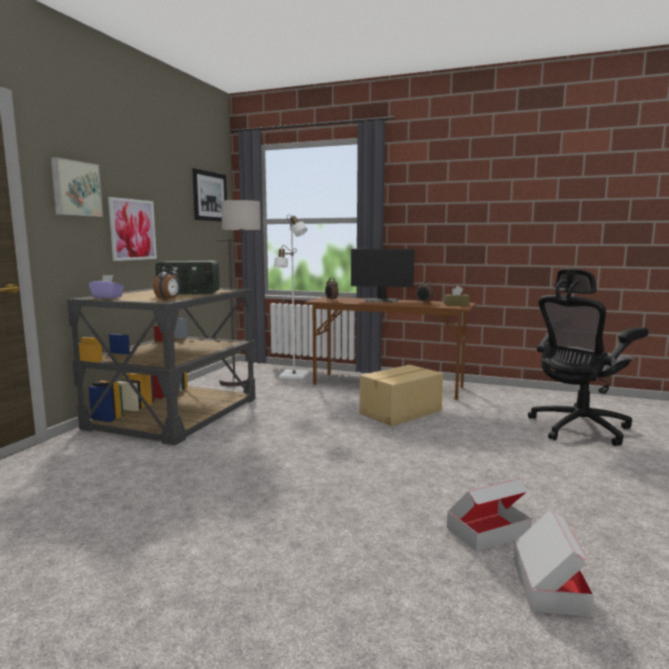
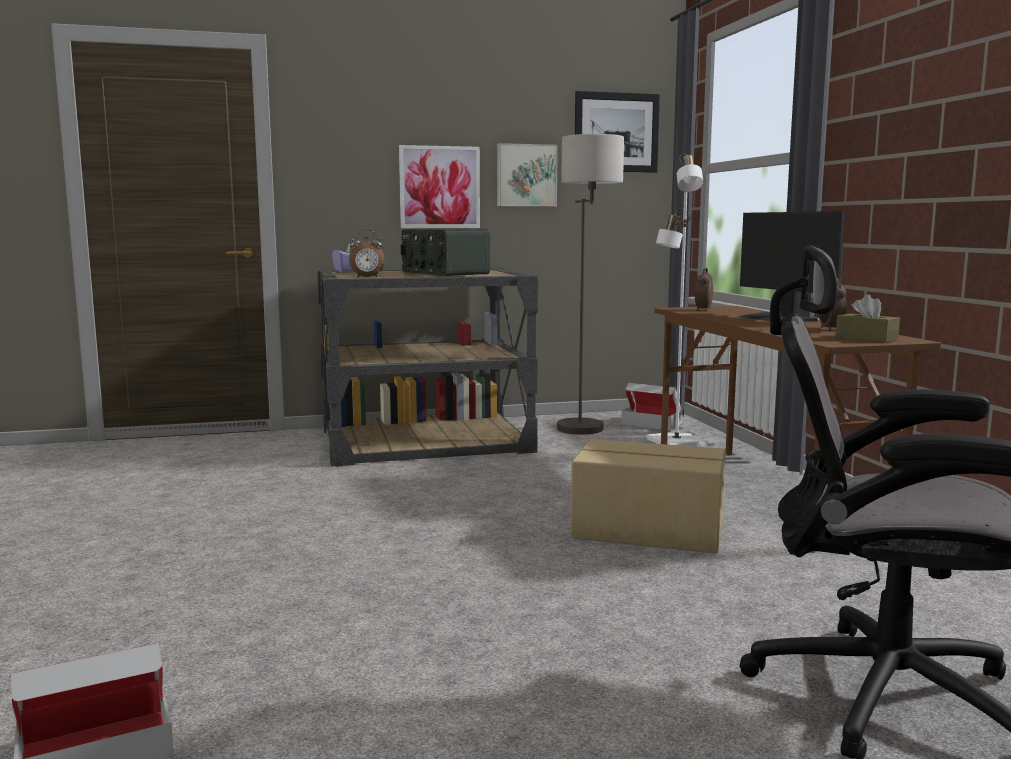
camera: 55 degrees right, 0 degrees up
picture [51,157,103,217] -> picture moved to [497,143,558,207]
cardboard box [447,478,532,552] -> cardboard box moved to [621,383,683,431]

